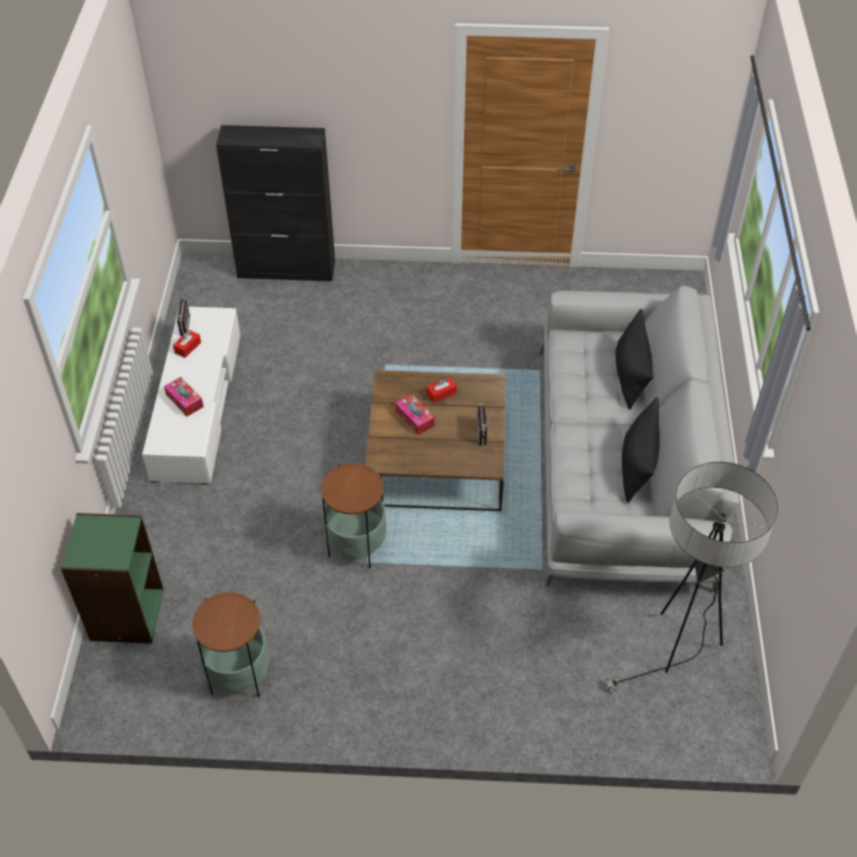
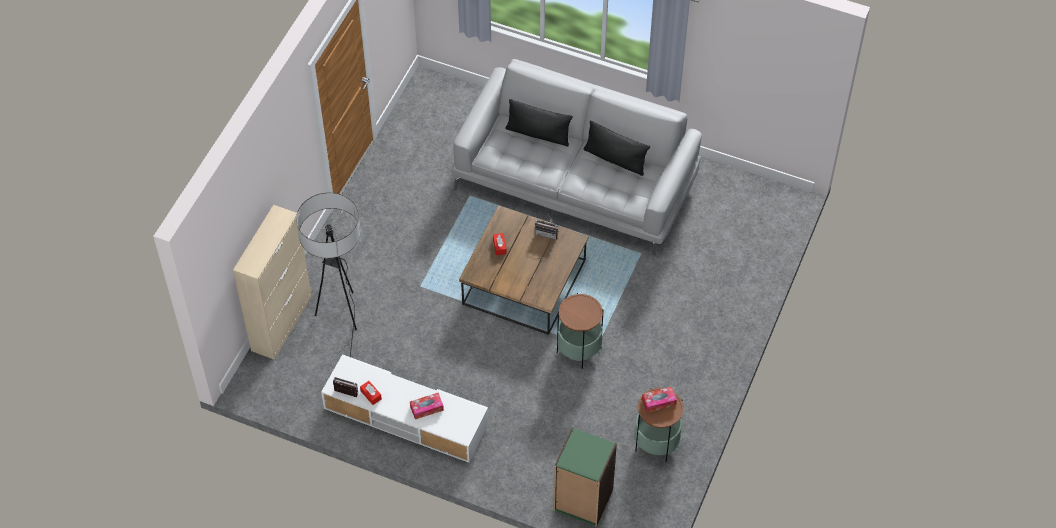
camera: 70 degrees left, 5 degrees up
black cabinet [216,125,335,281] -> beige cabinet [233,205,312,360]
tissue box [395,394,435,435] -> tissue box moved to [642,387,677,413]
floor lamp [602,462,778,693] -> floor lamp moved to [296,193,360,357]

